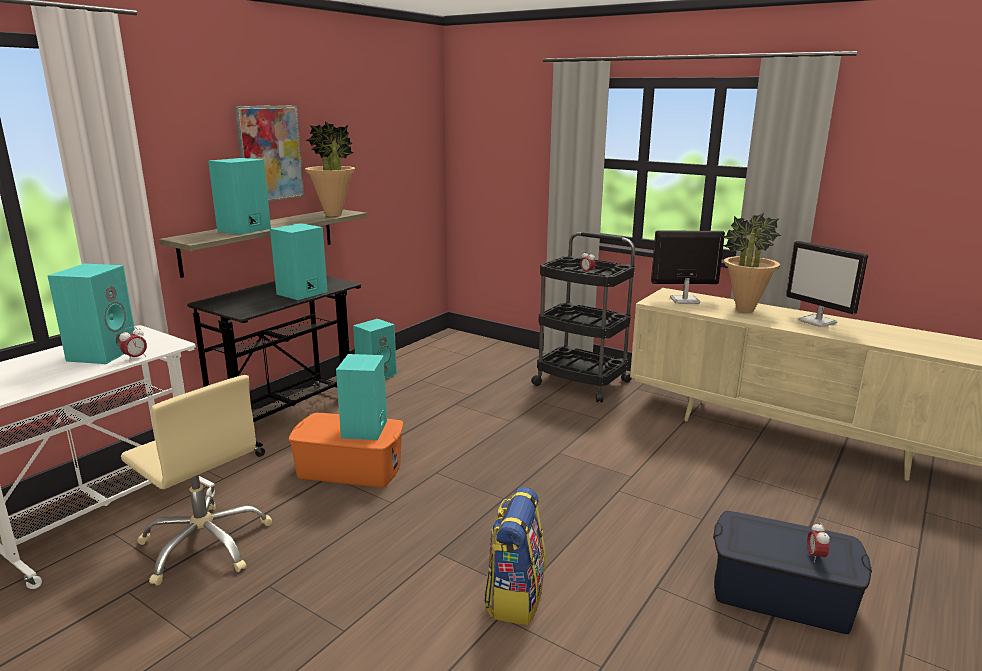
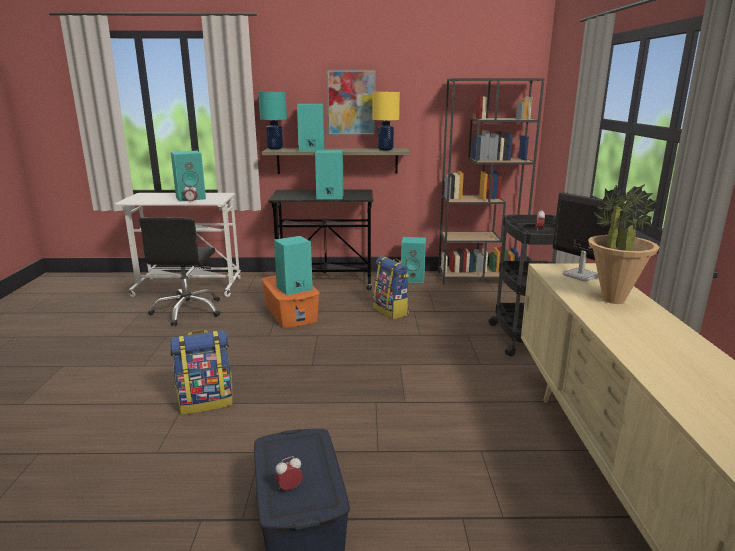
camera: 55 degrees right, 0 degrees up
beige office chair [121,375,272,586] -> black office chair [139,217,220,326]
potted plant [305,121,355,216] -> yellow table lamp [372,91,400,150]
monitor [786,241,868,327] -> none
none -> turquoise table lamp [258,91,287,150]
none -> backpack [373,256,409,319]
none -> bookcase [438,78,544,285]

